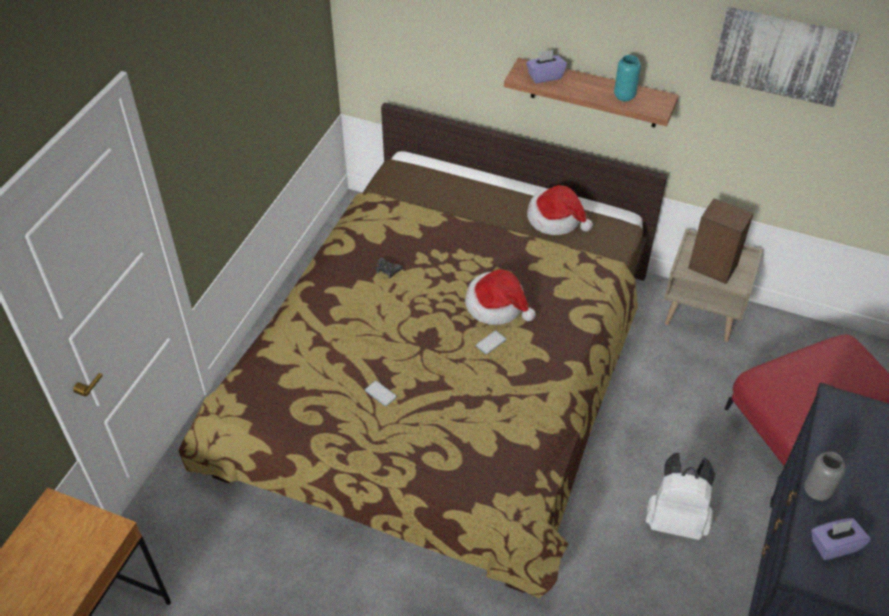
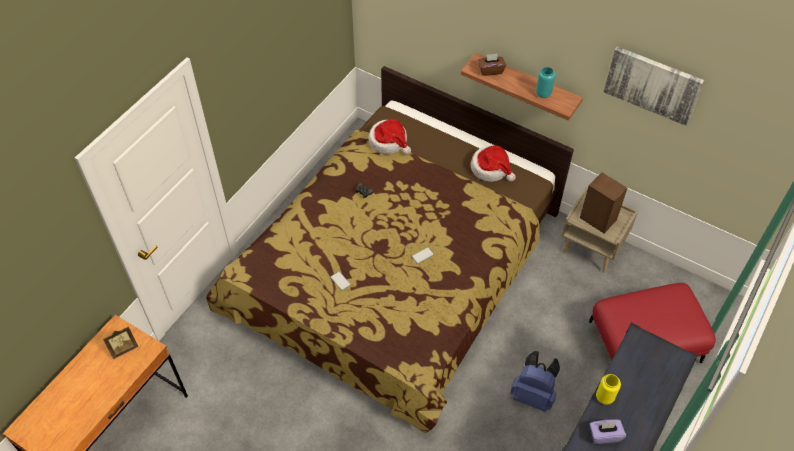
camera: 10 degrees right, 5 degrees up
hat [465,269,536,325] -> hat moved to [368,119,411,155]
purple tissue box [526,50,567,83] -> brown tissue box [478,54,506,76]
white backpack [646,453,715,540] -> blue backpack [510,351,560,412]
grey vase [804,452,845,501] -> yellow vase [596,374,621,405]
none -> picture frame [103,326,138,359]

